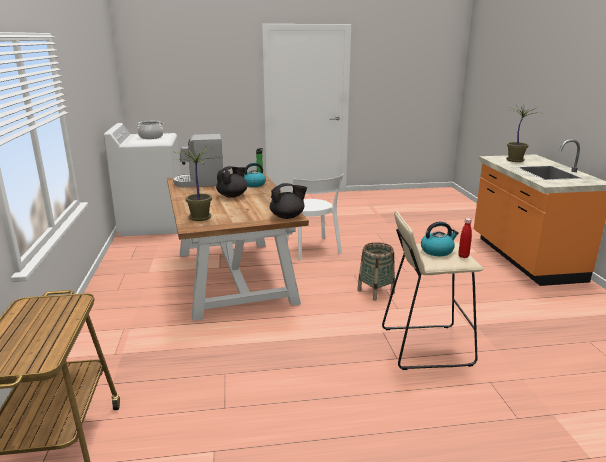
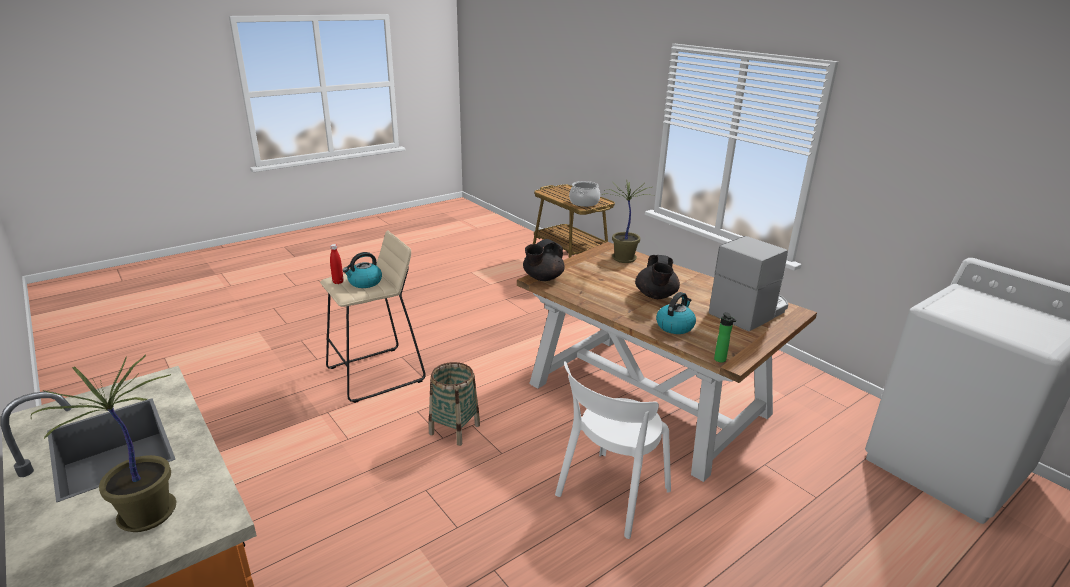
camera: 150 degrees right, 5 degrees up
cooking pot [135,121,164,139] -> cooking pot moved to [569,181,600,207]
white chair [286,174,344,260] -> white chair turned 90 degrees counterclockwise [555,361,671,539]

